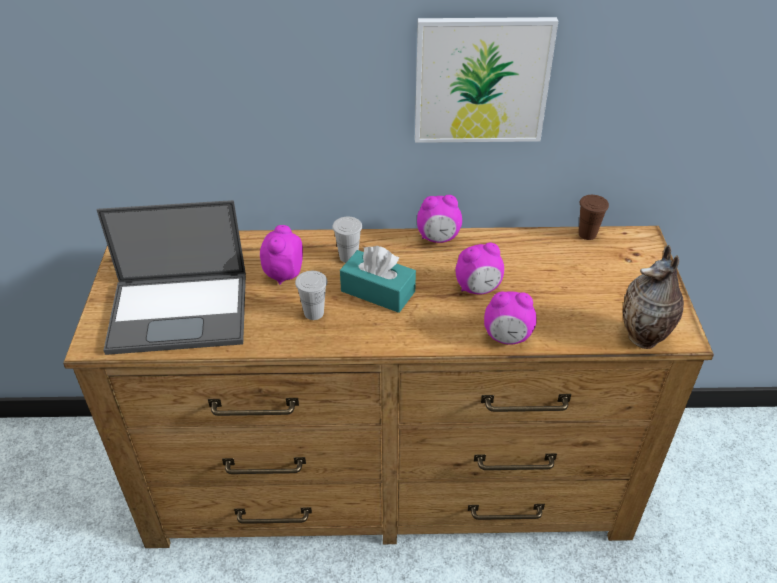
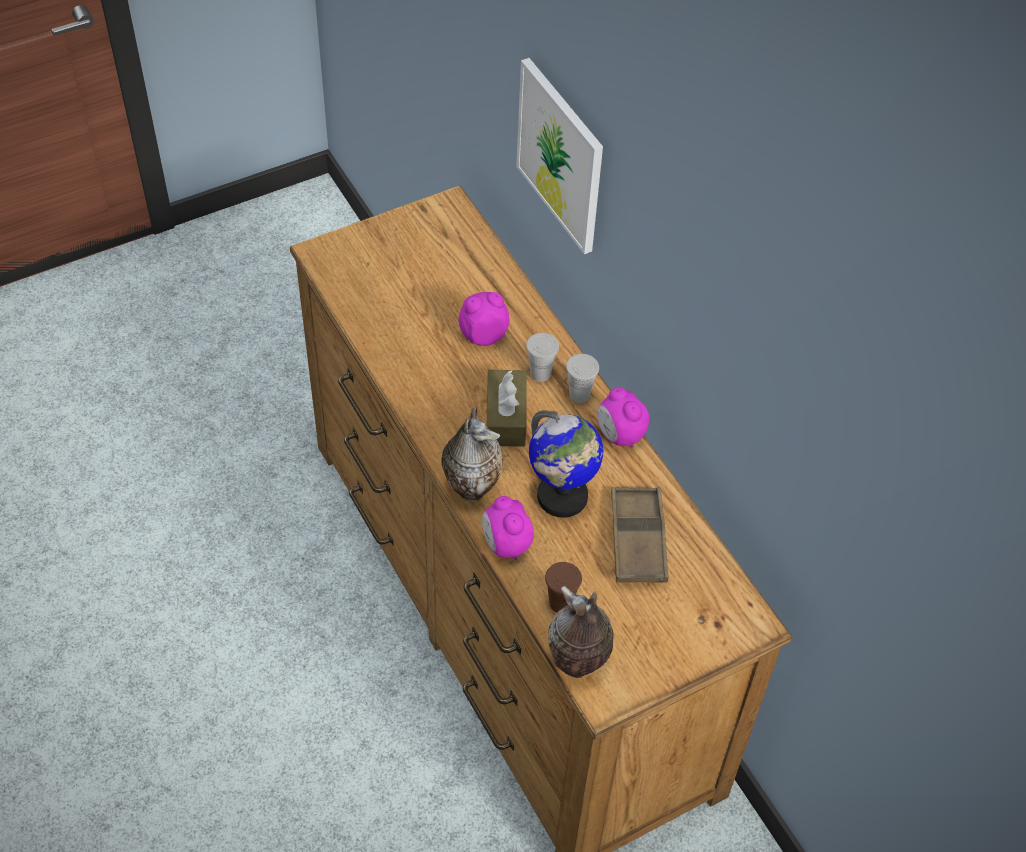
camera: 60 degrees right, 10 degrees up
laptop [97,200,246,355] -> none
white cup [295,271,327,320] -> white cup moved to [566,354,599,403]
turquoise tissue box [340,246,416,313] -> brown tissue box [487,370,526,447]
picture [415,17,558,143] -> picture moved to [516,58,603,254]
alarm clock [455,243,504,295] -> globe [529,410,604,518]
brown cup [579,195,609,240] -> brown cup moved to [545,562,582,612]
none -> vase [441,406,504,502]
none -> brown tray [611,487,669,582]

